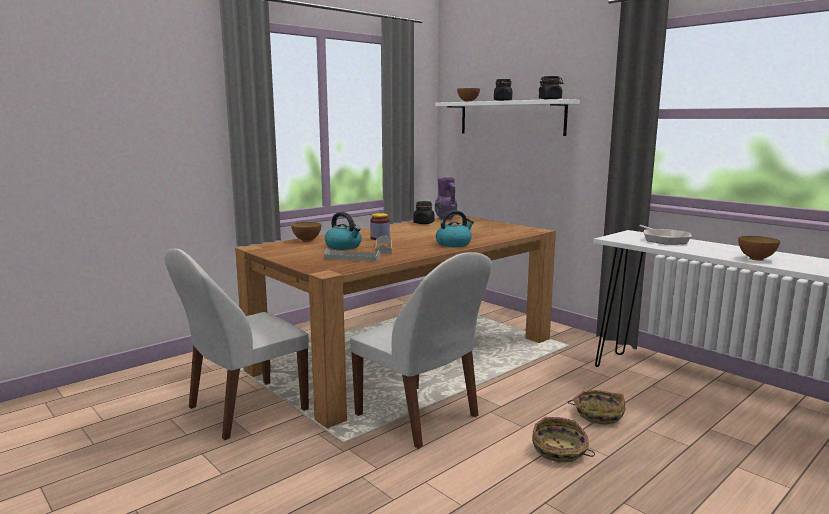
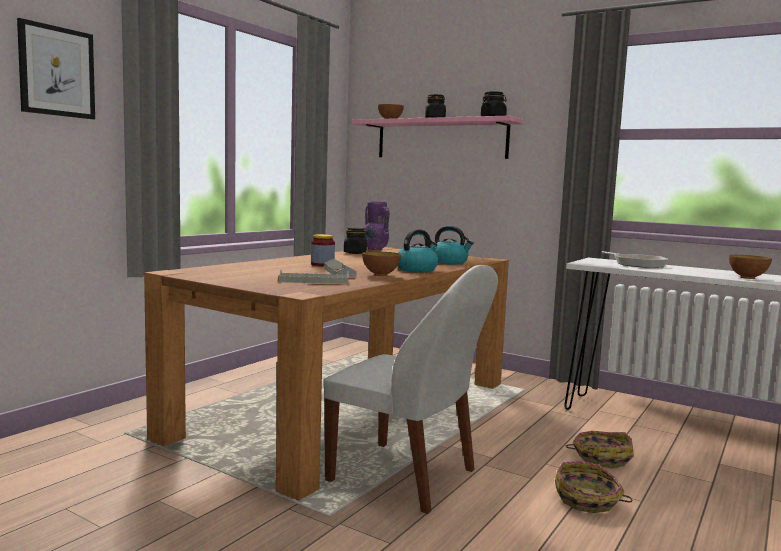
camera: 15 degrees left, 5 degrees down
white chair [164,249,309,440] -> none
bowl [291,222,321,242] -> bowl moved to [362,251,401,276]
kettle [325,212,362,250] -> kettle moved to [434,226,474,264]
white shelf [435,99,580,136] -> pink shelf [352,115,524,159]
none -> picture [17,18,95,119]

